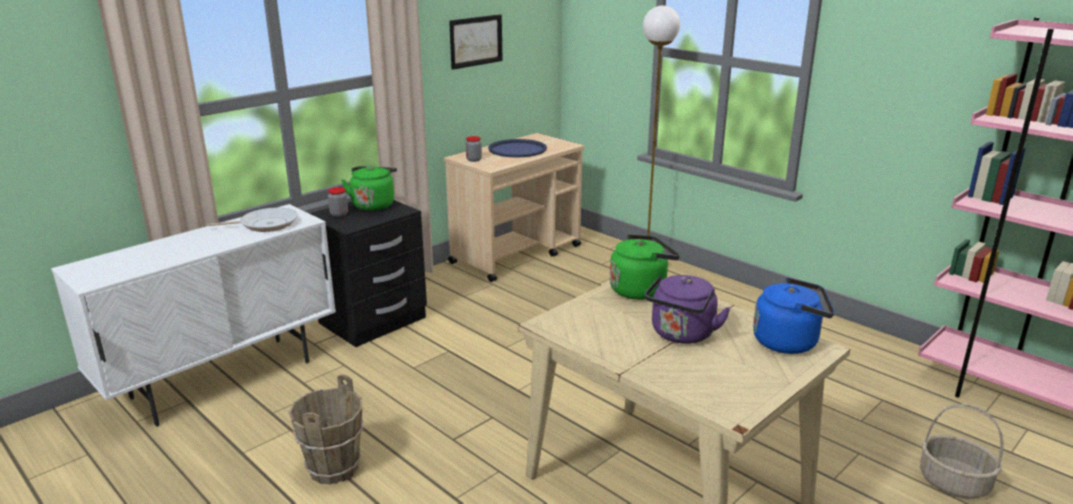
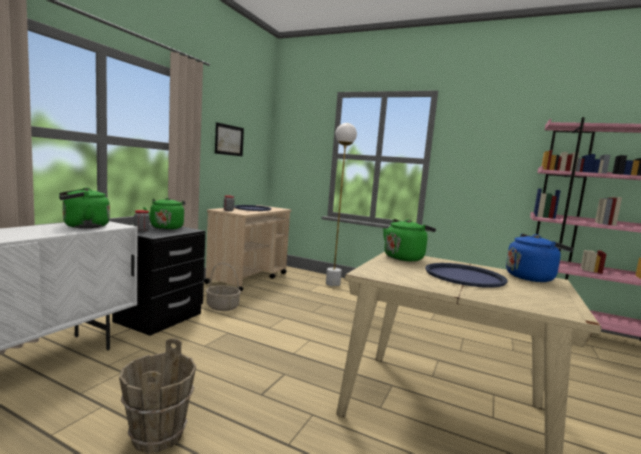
camera: 20 degrees left, 15 degrees down
frying pan [207,208,298,232] -> green kettle [59,188,110,228]
purple kettle [645,275,731,344] -> blue tray [425,263,508,288]
basket [920,404,1004,499] -> basket moved to [206,262,241,311]

